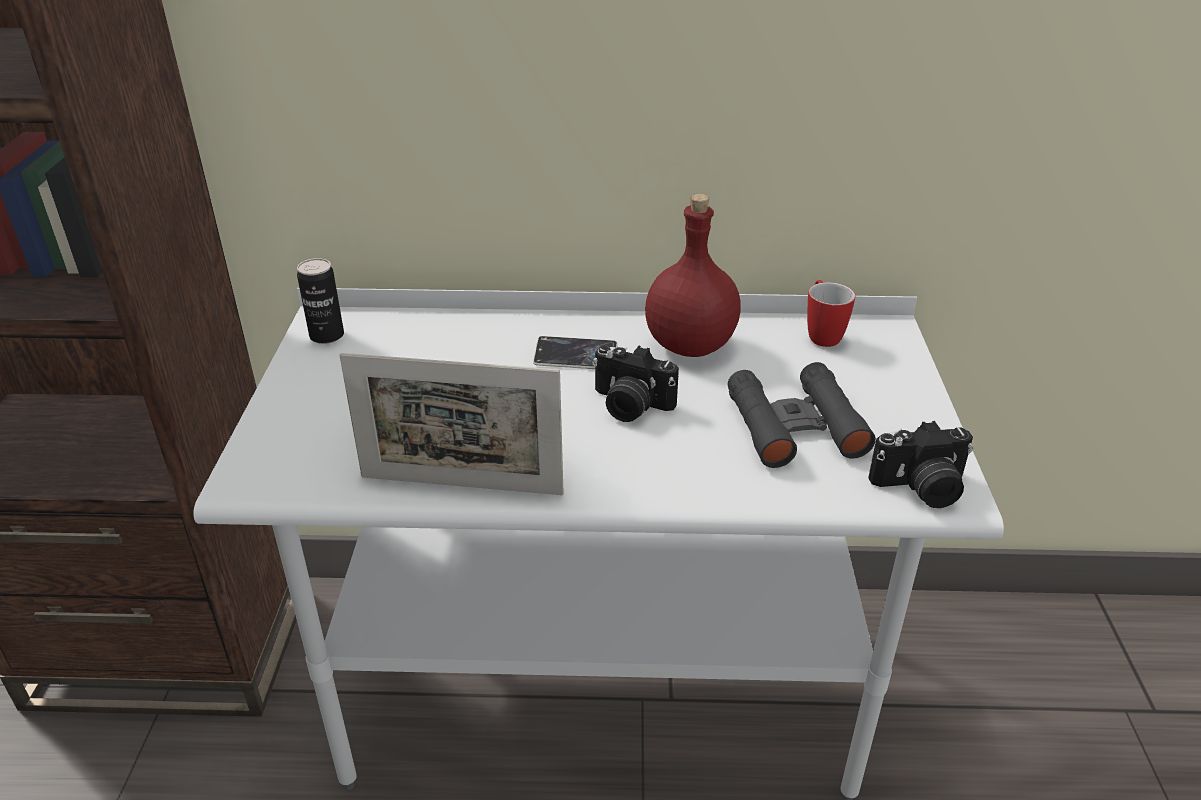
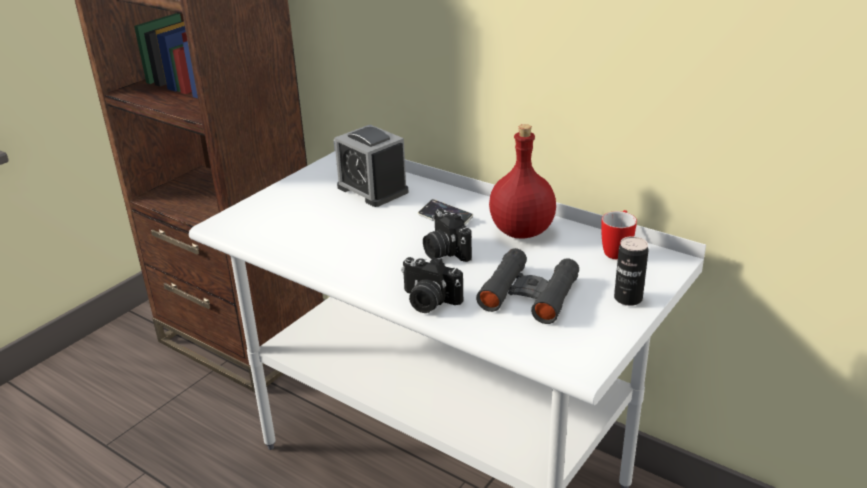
camera: 35 degrees right, 5 degrees down
can [297,258,344,344] -> can moved to [614,236,649,306]
picture frame [340,353,564,495] -> none
camera [868,421,973,508] -> camera moved to [401,257,463,313]
none -> alarm clock [334,125,408,207]

